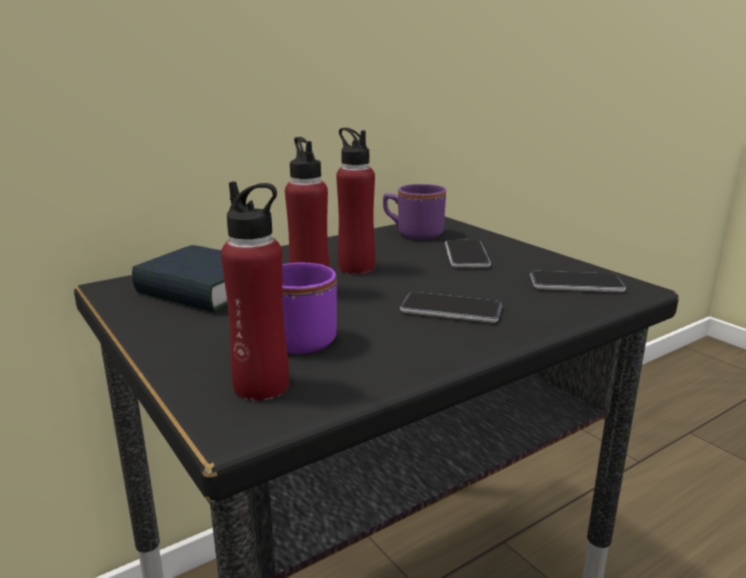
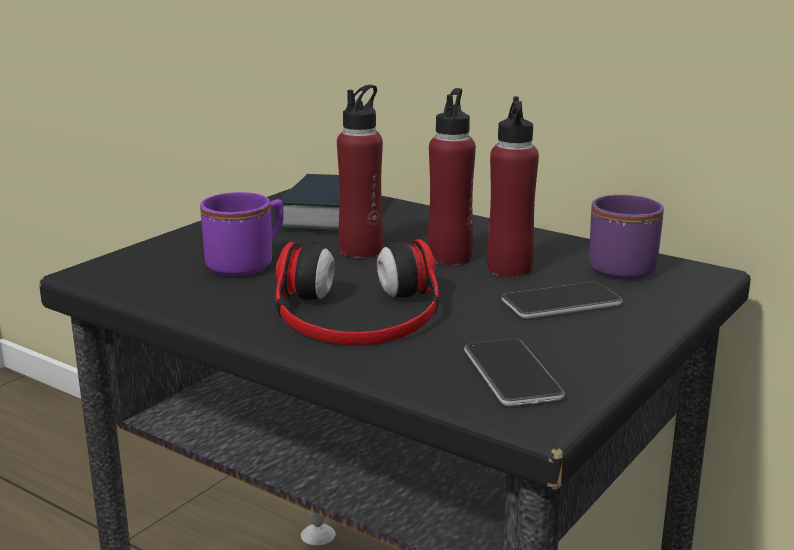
camera: 70 degrees right, 0 degrees up
red bottle [221,182,289,401] -> red bottle moved to [487,96,539,277]
phone [400,292,502,323] -> headphones [276,239,439,345]

